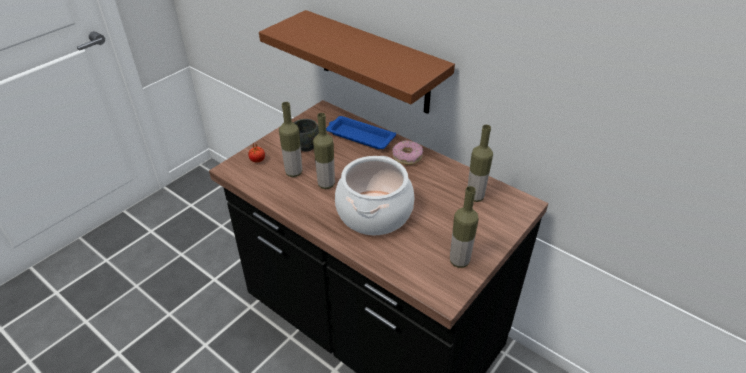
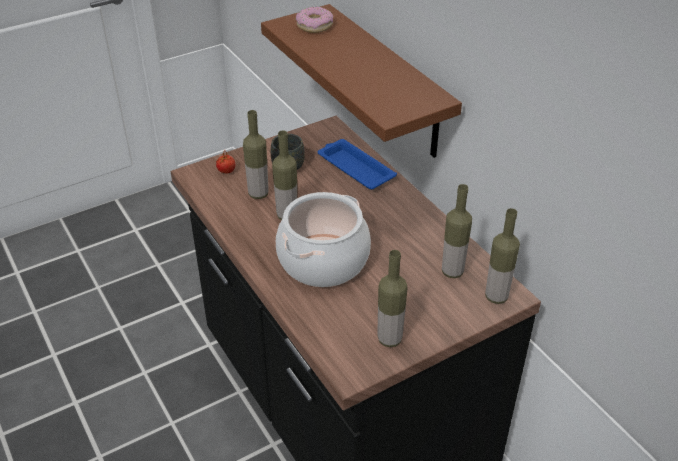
camera: 20 degrees right, 0 degrees up
donut [392,140,423,165] -> donut moved to [296,7,333,33]
none -> bottle [485,208,520,304]

